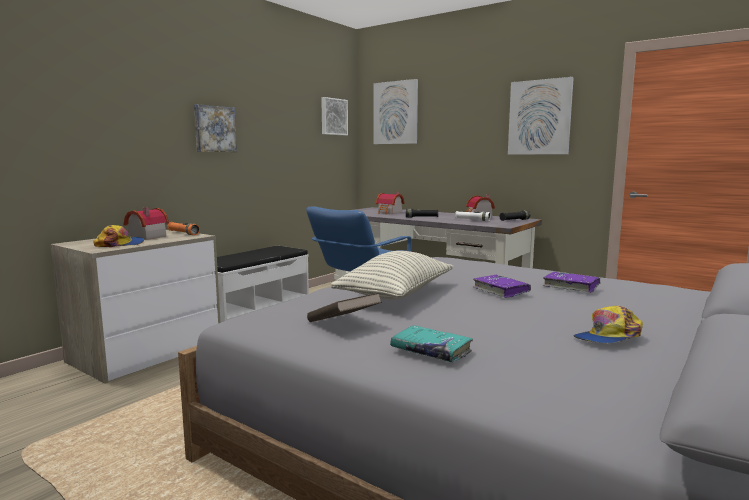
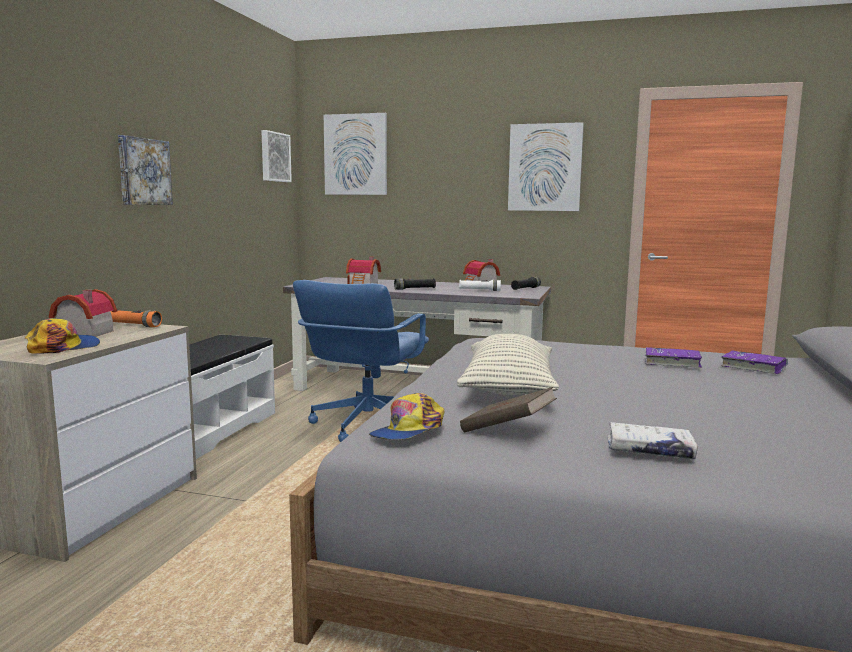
camera: 20 degrees left, 0 degrees up
turquoise book [390,325,473,362] -> white book [608,422,698,459]
purple book [473,275,531,298] -> purple book moved to [721,350,788,374]
cap [574,306,643,343] -> cap moved to [369,393,444,439]

